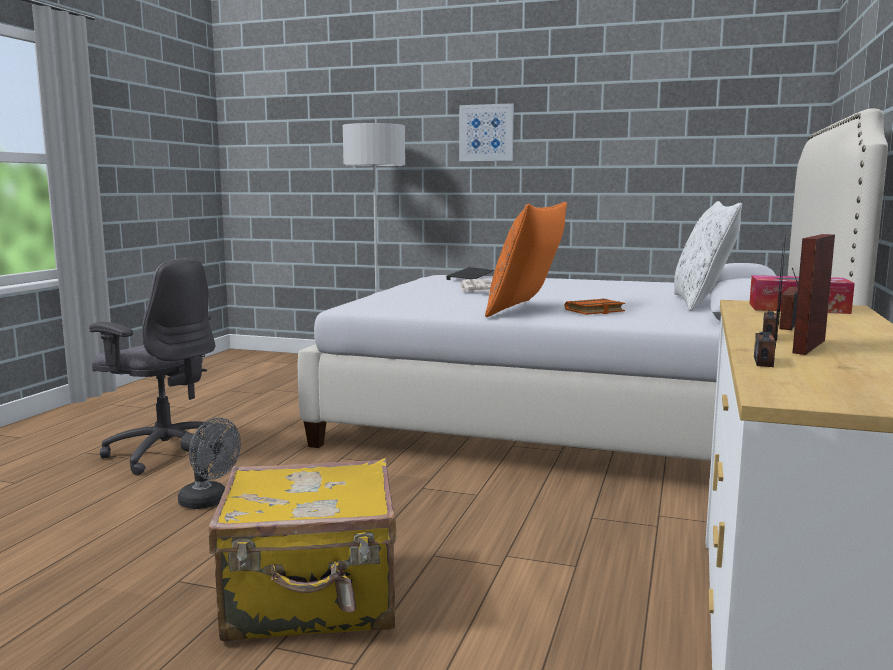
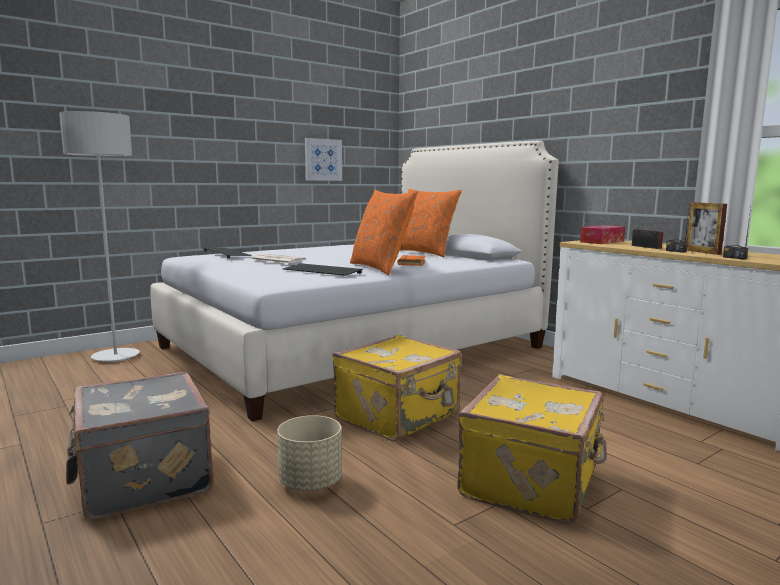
camera: 55 degrees left, 0 degrees up
grey office chair [89,258,222,475] -> grey suitcase [66,372,214,520]
grey fan [178,418,241,509] -> beige planter [277,415,342,491]
picture [459,103,514,161] -> picture moved to [305,138,342,181]
white pillow [674,201,742,311] -> orange pillow [400,189,462,257]
none -> keyboard [283,263,363,276]
none -> yellow suitcase [332,335,462,441]

